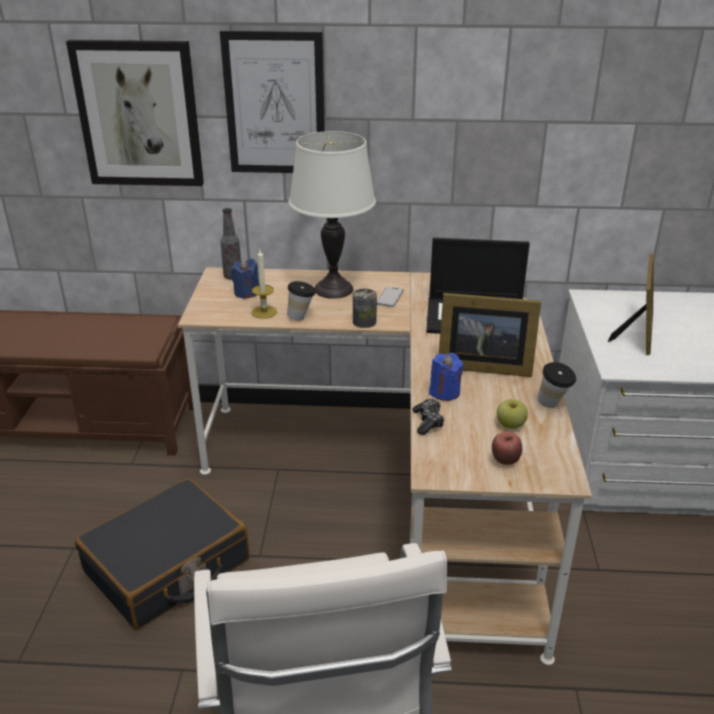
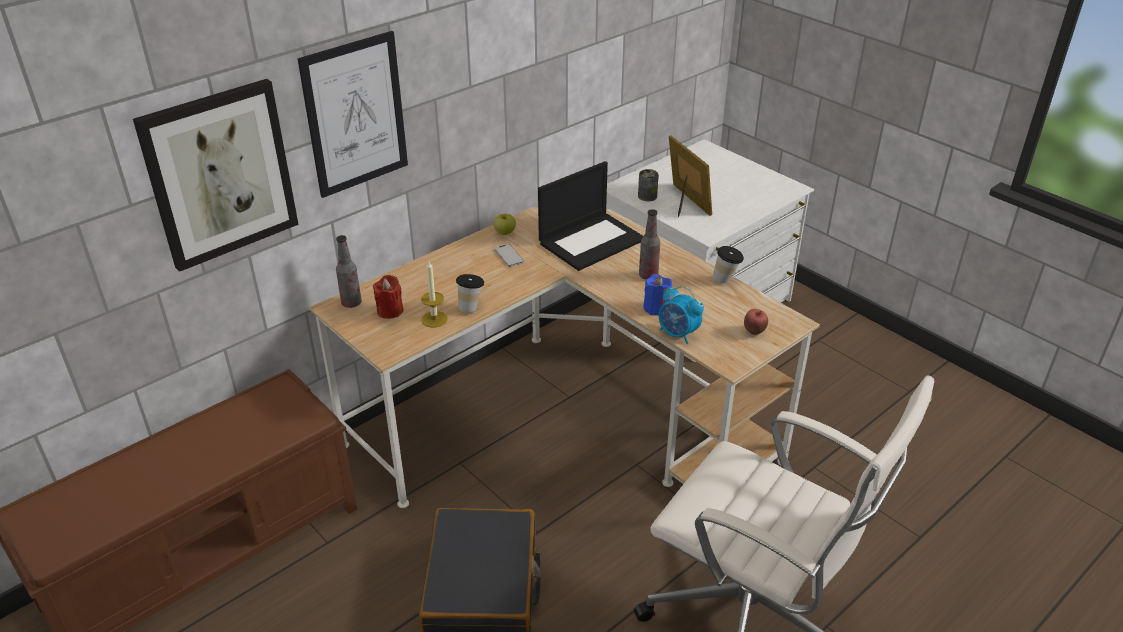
camera: 45 degrees left, 5 degrees up
blue candle [231,258,259,299] -> red candle [373,275,404,319]
white table lamp [289,131,376,299] -> none
can [353,289,377,328] -> can moved to [638,169,659,201]
game controller [412,399,445,435] -> alarm clock [659,286,704,344]
picture frame [439,293,541,377] -> bottle [639,209,660,279]
apple [497,399,528,429] -> apple moved to [494,214,516,235]

